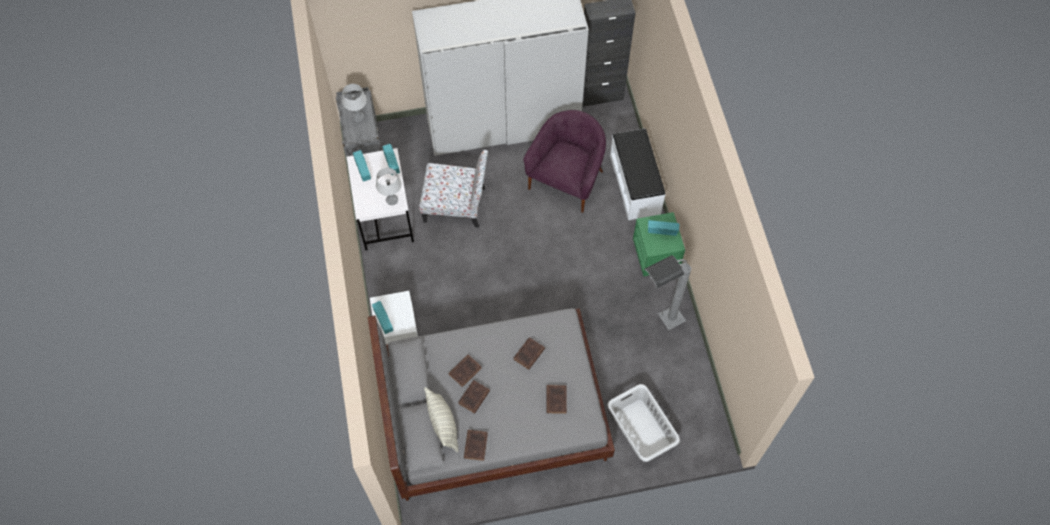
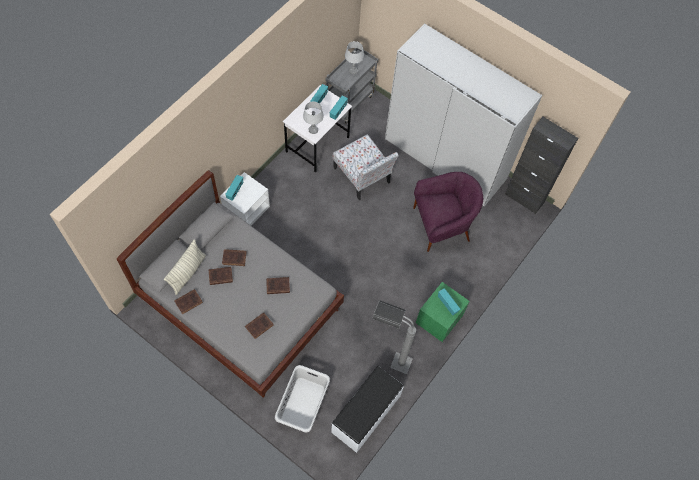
camera: 45 degrees right, 0 degrees up
white bench [610,128,665,220] -> white bench moved to [331,366,404,453]

